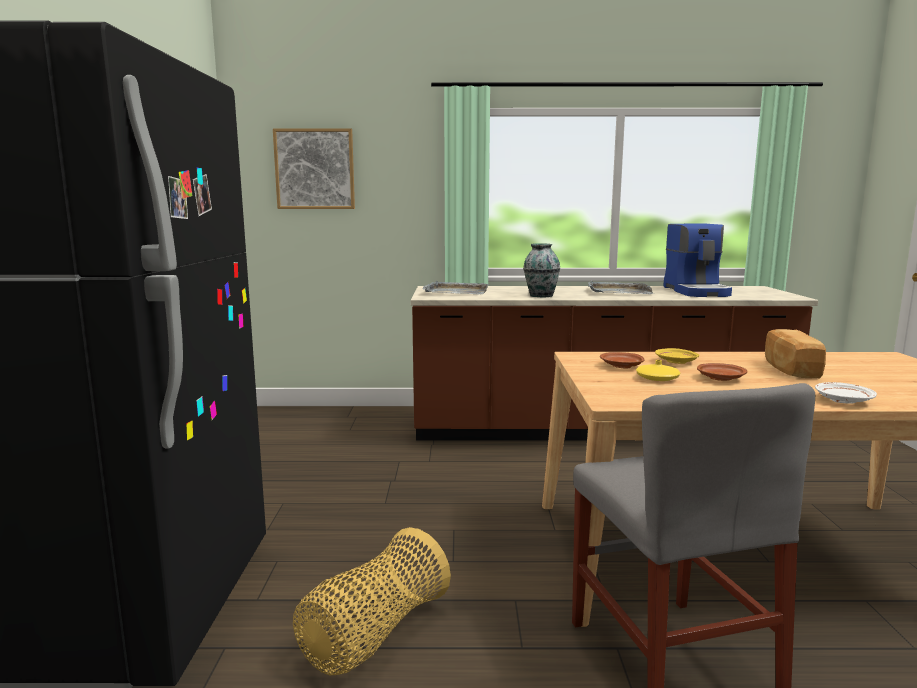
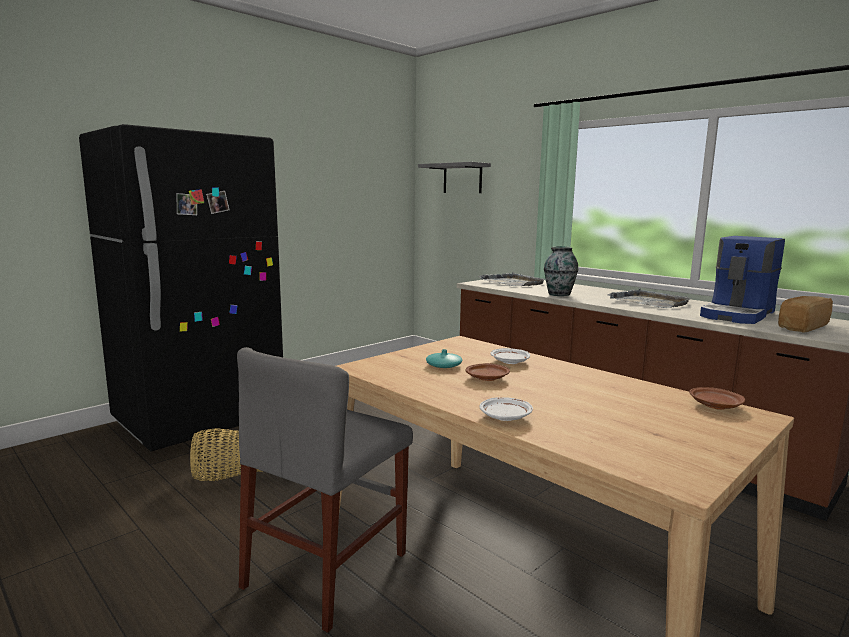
camera: 45 degrees right, 0 degrees up
picture [273,128,355,209] -> grey shelf [418,162,491,193]
brown plate [600,352,645,368] -> brown plate moved to [689,387,745,410]
yellow vase [636,360,680,381] -> turquoise vase [426,349,462,368]
yellow plate [655,348,699,364] -> white plate [490,348,530,364]
bread [765,329,826,379] -> bread moved to [778,296,833,333]

